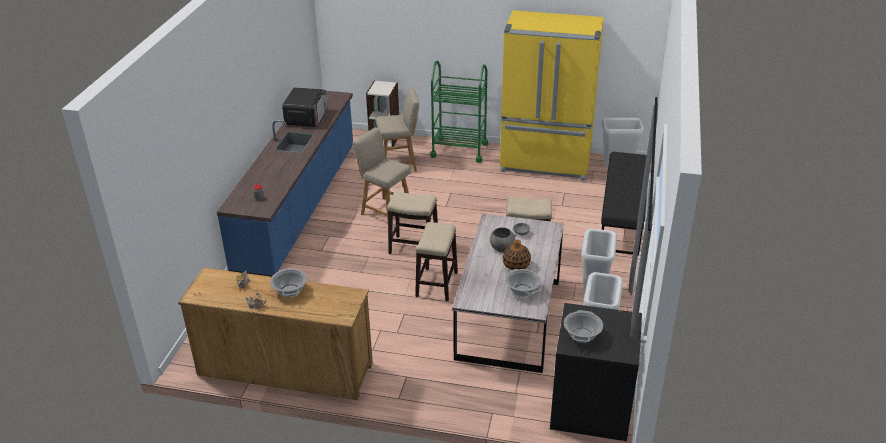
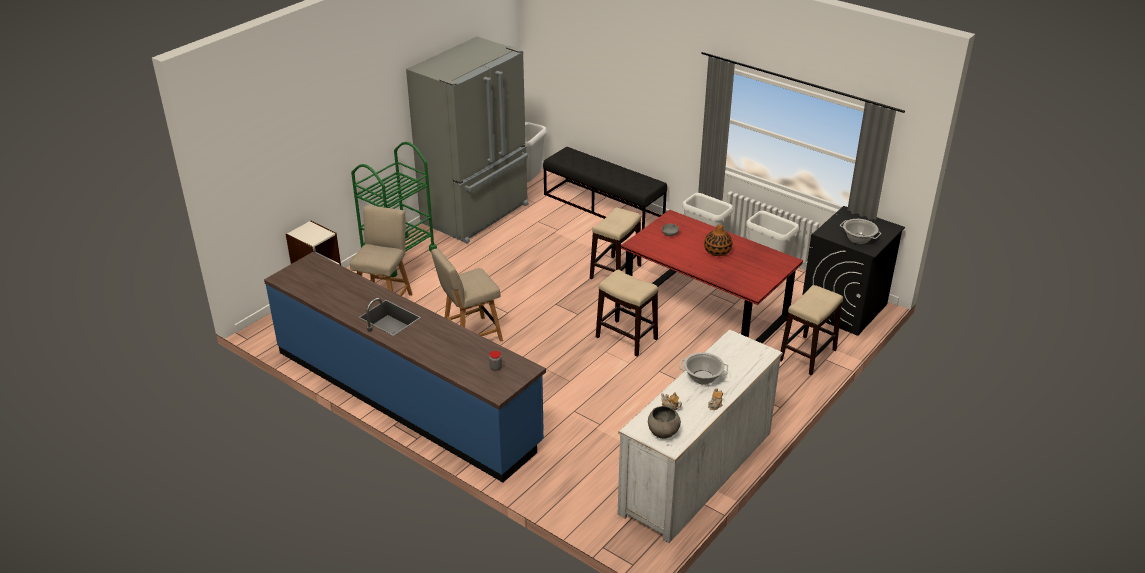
camera: 65 degrees left, 0 degrees up
brown dresser [178,268,373,400] -> white dresser [618,329,783,543]
microwave [282,87,328,127] -> none
stool [387,191,438,260] -> stool moved to [780,285,843,375]
grey dining table [452,214,564,373] -> red dining table [621,210,803,344]
grey bowl [490,227,517,252] -> grey bowl moved to [648,405,681,439]
yellow fridge [500,10,604,180] -> grey fridge [406,37,529,243]
cooking pot [505,269,541,297] -> none

